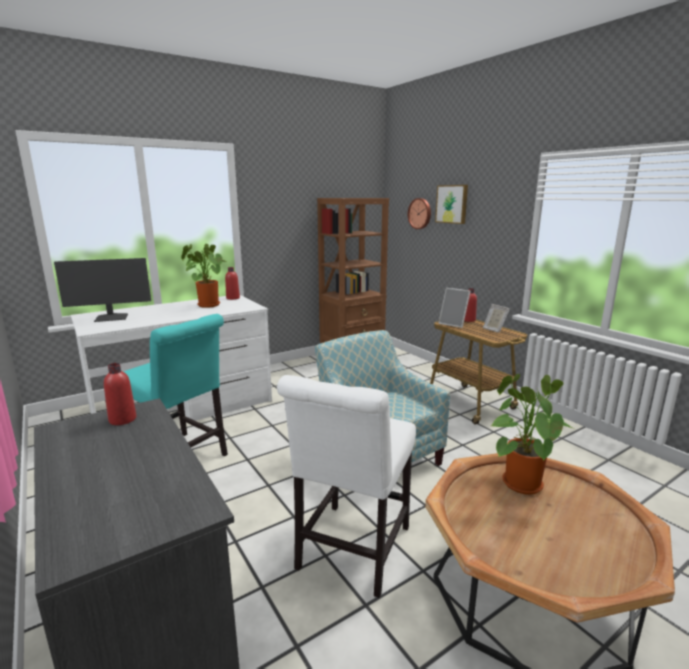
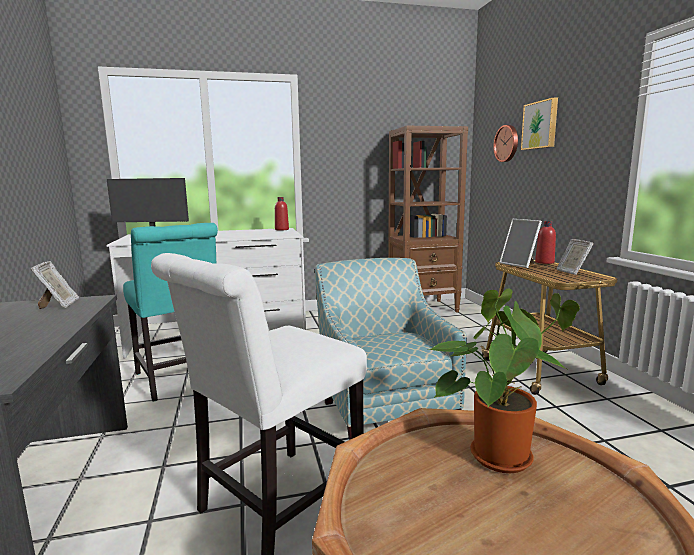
camera: 20 degrees right, 5 degrees down
red bottle [104,363,137,425] -> picture frame [31,261,79,309]
potted plant [181,244,226,308] -> none

